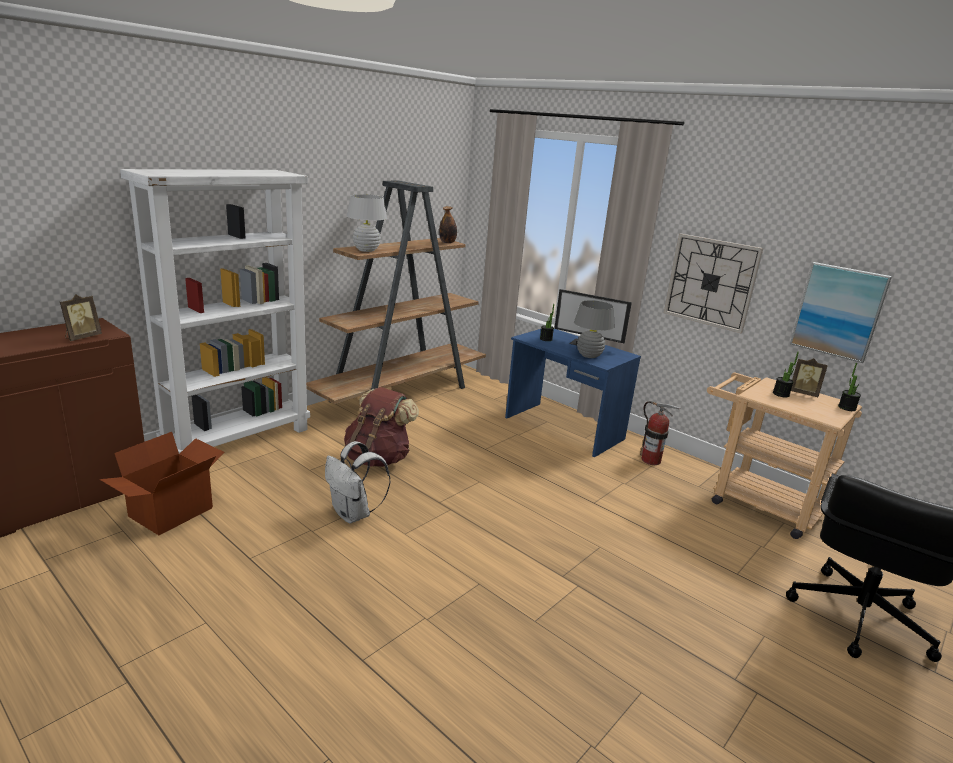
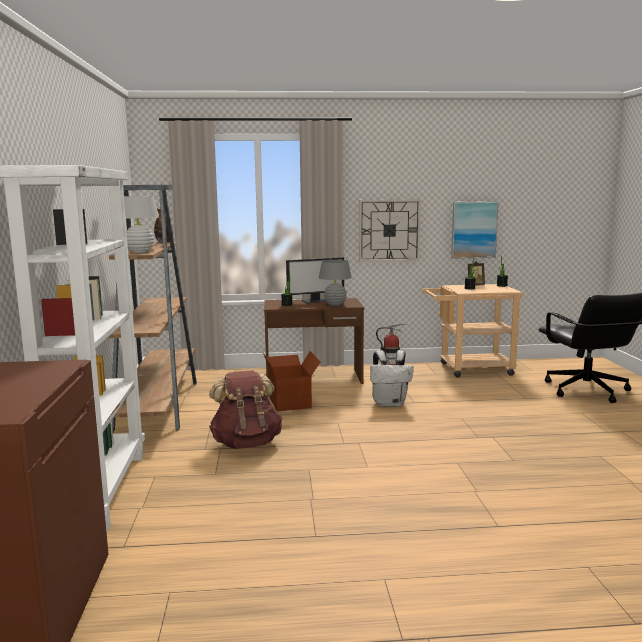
camera: 45 degrees left, 10 degrees down
picture frame [60,294,102,341] -> none
cardboard box [99,432,225,535] -> cardboard box moved to [263,351,321,412]
white backpack [325,441,390,523] -> white backpack moved to [370,350,414,407]
blue desk [505,329,641,457] -> brown desk [264,298,364,384]

